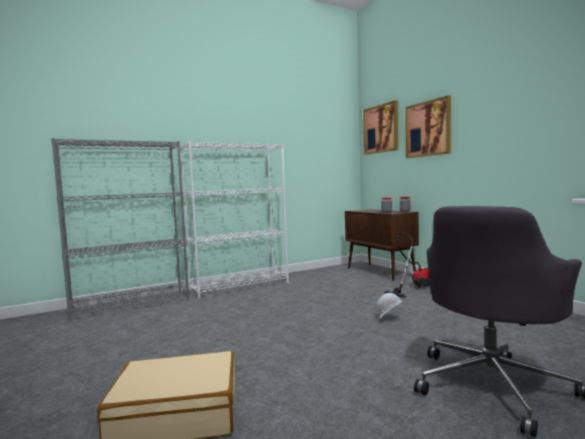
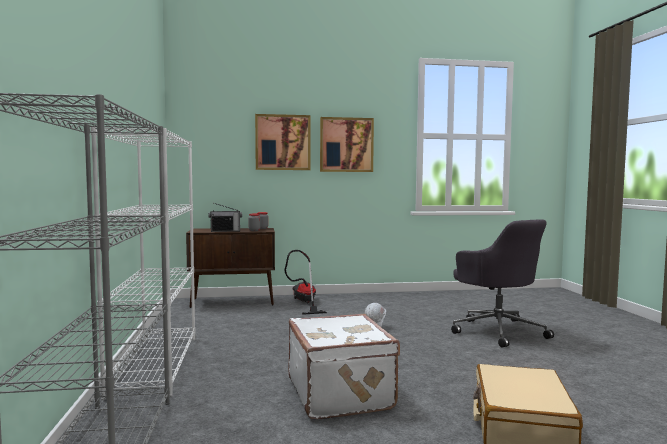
camera: 70 degrees left, 0 degrees up
picture [363,100,398,154] -> picture moved to [320,117,374,172]
none -> radio [208,203,242,232]
none -> white suitcase [288,314,400,419]

